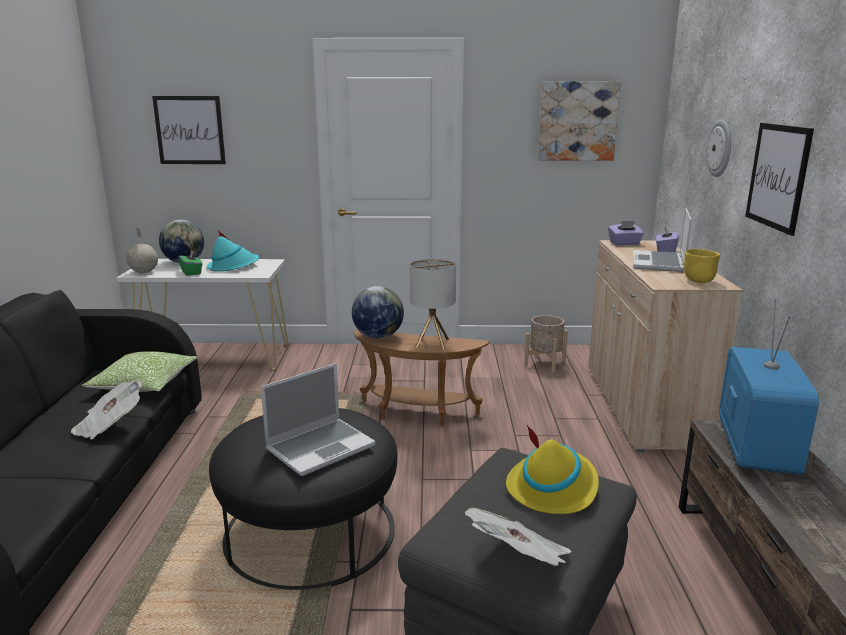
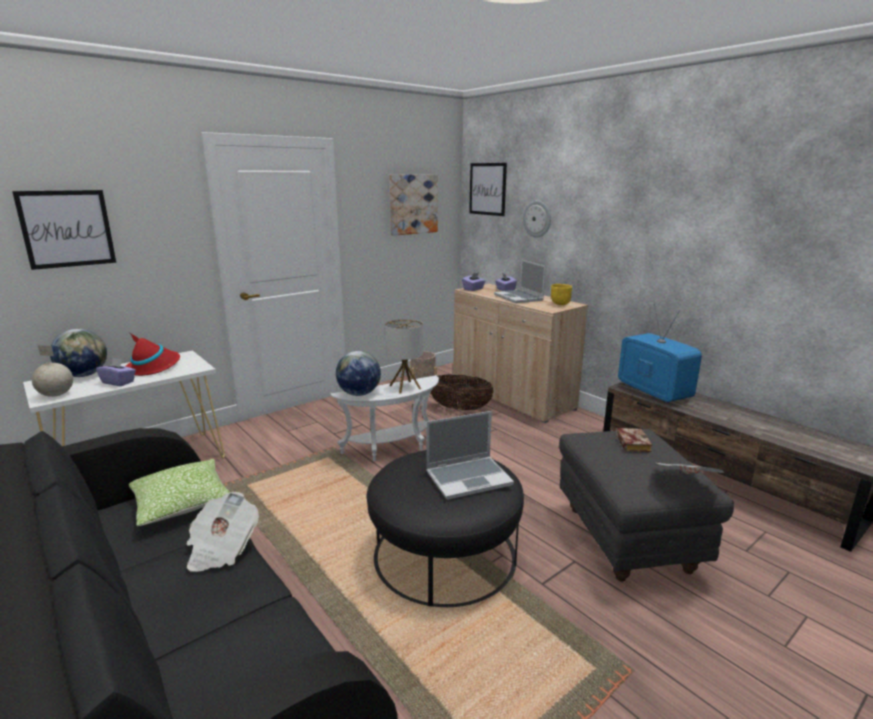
camera: 40 degrees left, 0 degrees up
green tissue box [178,250,203,276] -> purple tissue box [96,358,136,386]
turquoise hat [207,231,259,272] -> red hat [125,332,180,376]
laptop [261,363,376,476] -> laptop turned 60 degrees clockwise [426,411,514,500]
brown side table [354,329,489,426] -> white side table [330,375,439,461]
yellow hat [506,425,599,514] -> book [616,428,652,452]
picture [745,123,814,236] -> picture moved to [469,163,507,216]
none -> basket [430,374,494,410]

